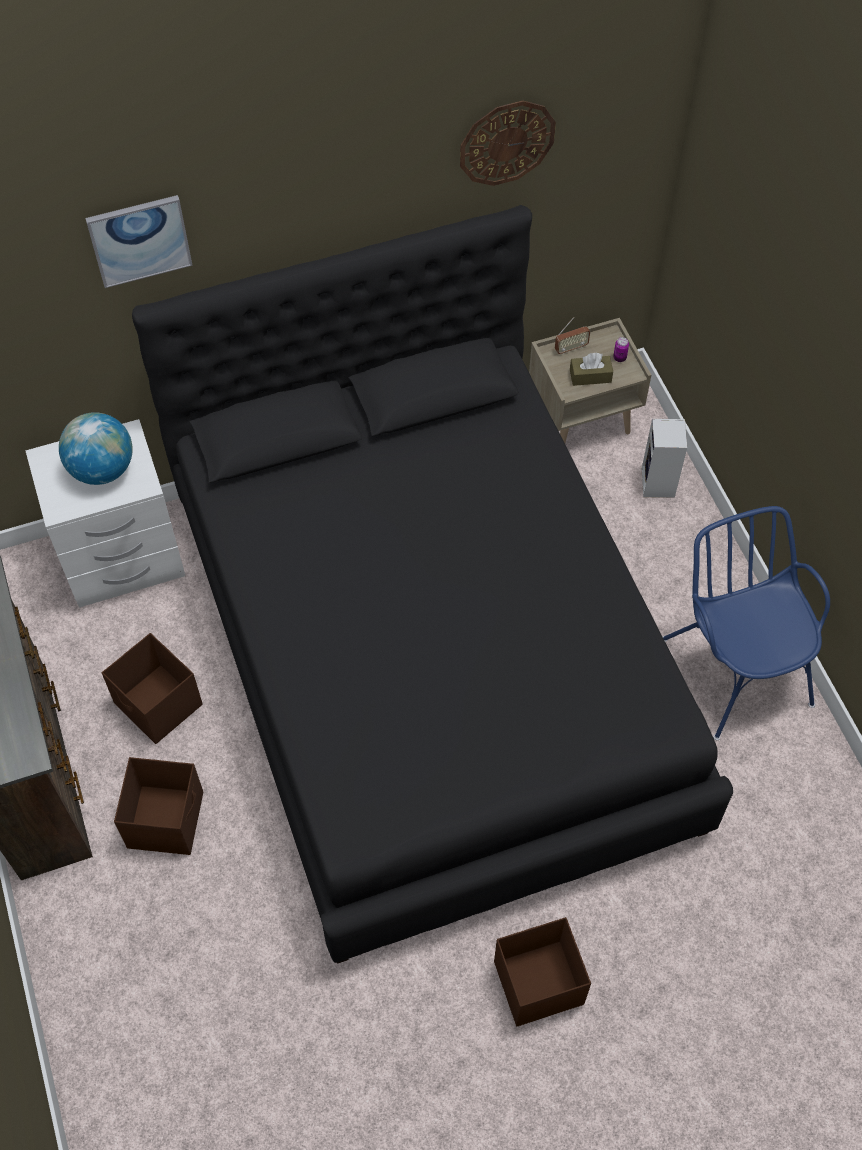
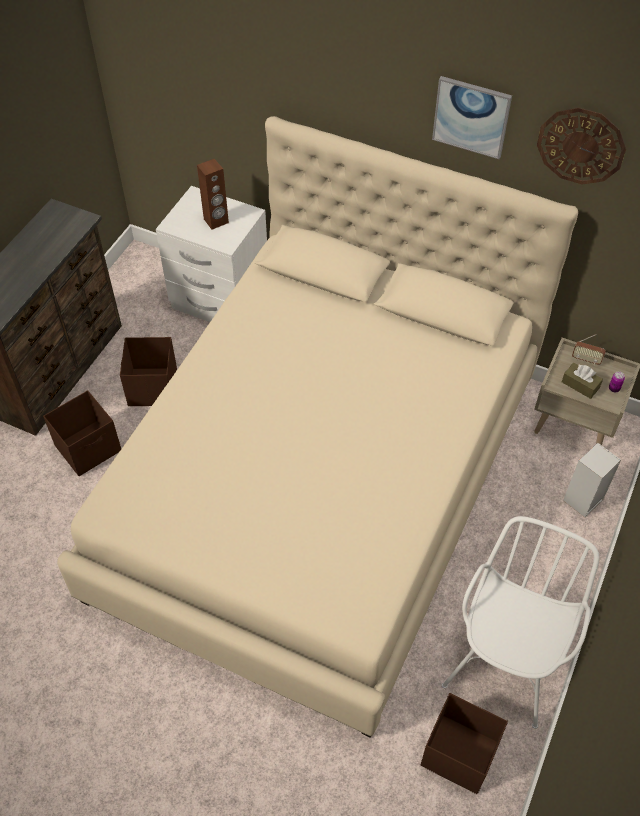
camera: 45 degrees right, 5 degrees down
globe [59,412,133,485] -> brown speaker [197,159,229,230]
picture [85,195,192,288] -> picture moved to [432,76,512,159]
black bed [132,205,733,963] -> beige bed [57,116,578,737]
brown storage box [494,917,591,1026] -> brown storage box moved to [421,693,508,794]
blue chair [662,506,830,740] -> white chair [442,516,599,729]

